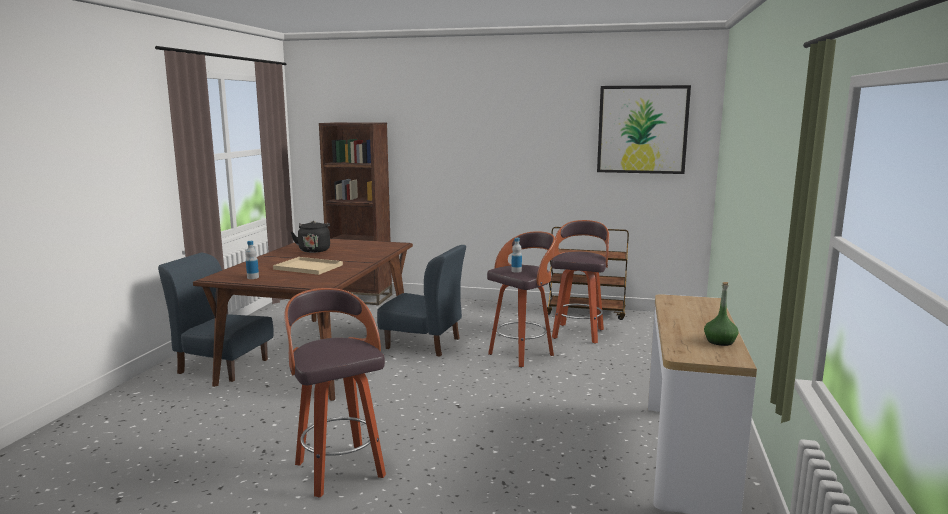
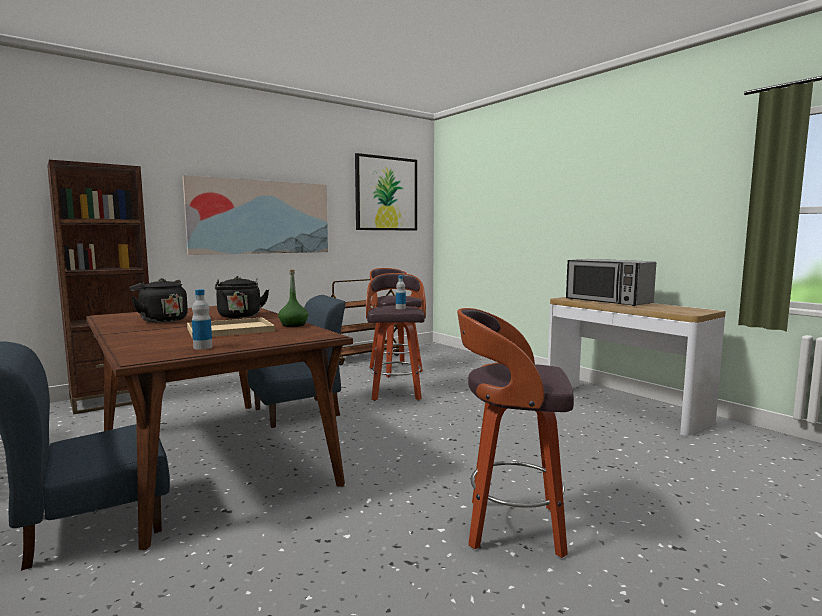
camera: 50 degrees left, 5 degrees down
green bottle [704,282,739,346] -> green bottle moved to [278,269,308,327]
none -> picture [183,175,328,255]
none -> black kettle [215,276,269,318]
none -> microwave [566,259,656,306]

